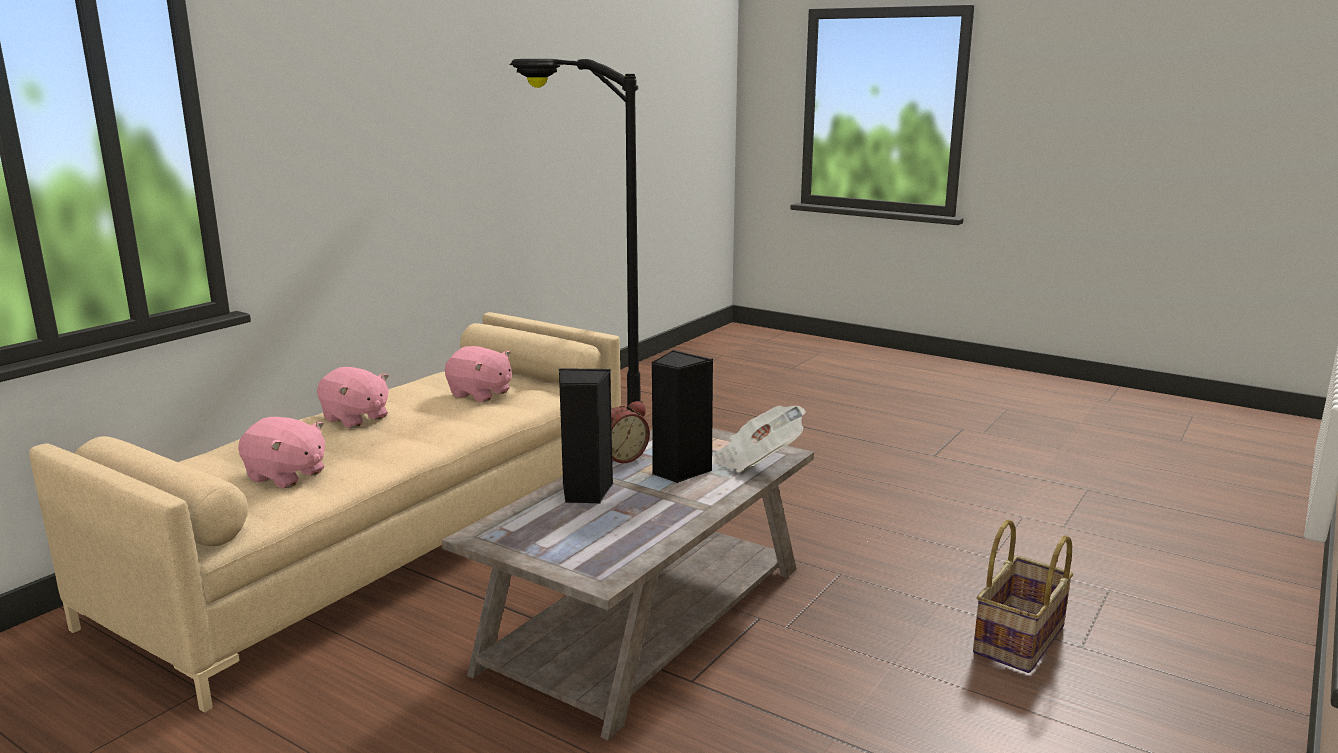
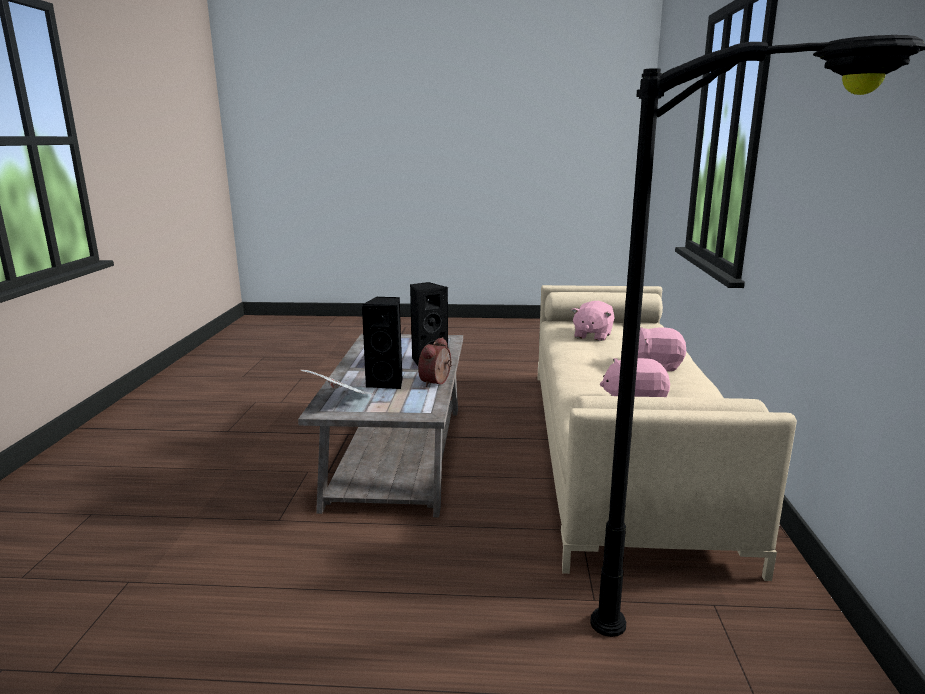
camera: 150 degrees right, 0 degrees up
pink plush toy [238,417,325,488] -> pink plush toy turned 60 degrees counterclockwise [572,301,614,341]
basket [973,520,1073,673] -> none

